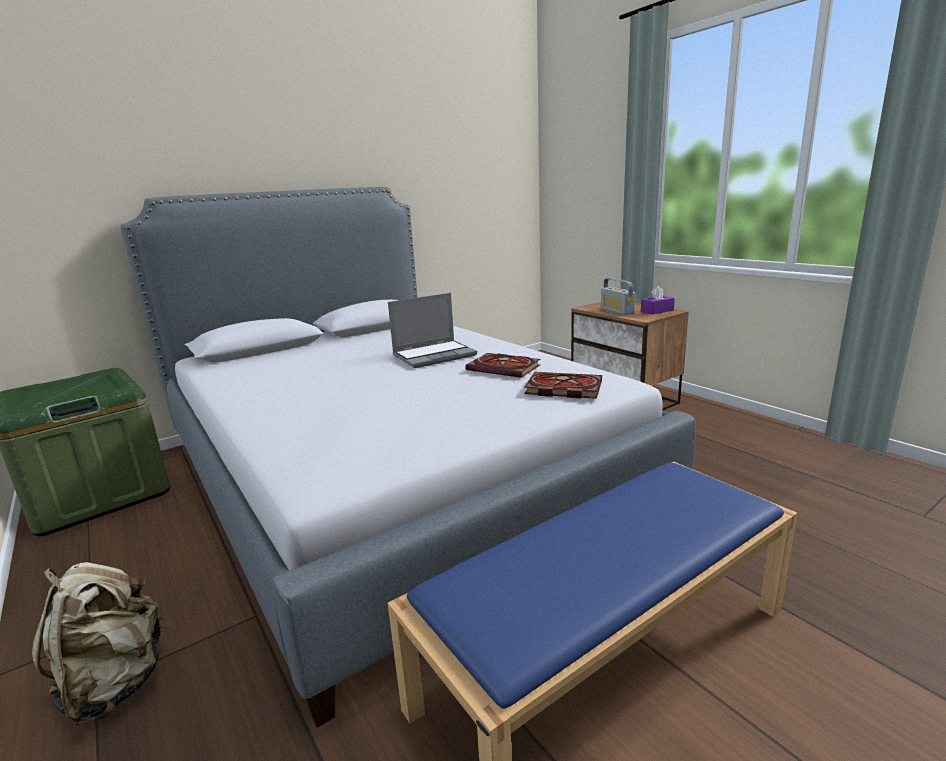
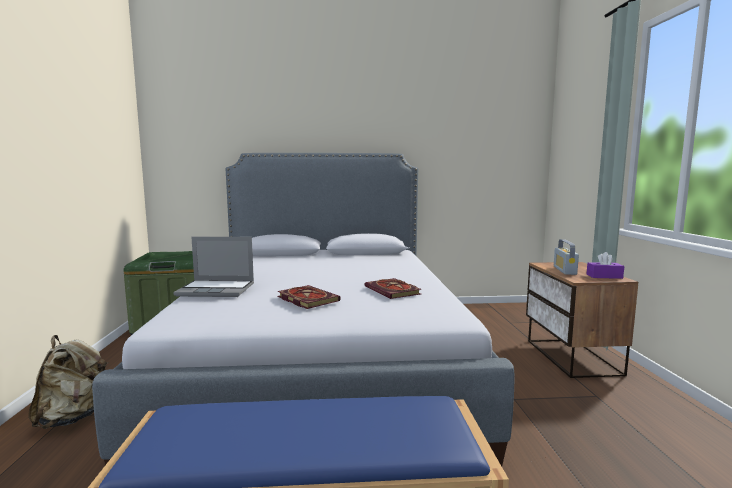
camera: 30 degrees right, 10 degrees down
laptop [388,293,477,368] -> laptop moved to [174,237,254,297]
book [524,372,602,399] -> book moved to [277,285,341,309]

